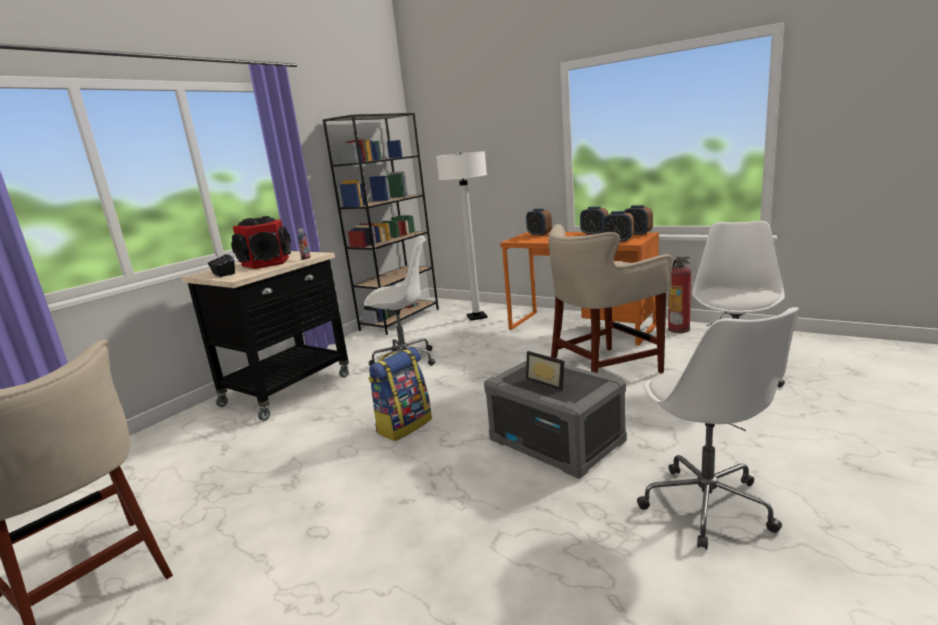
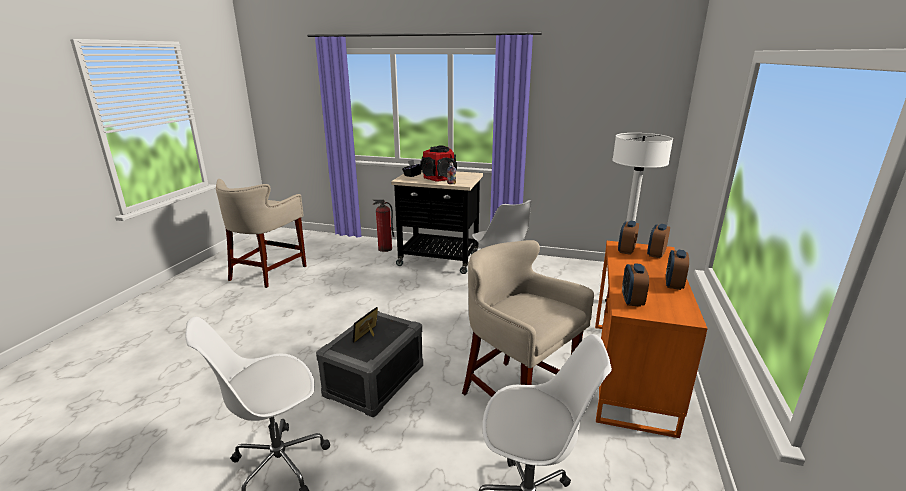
camera: 70 degrees right, 5 degrees up
beige bookcase [323,113,439,335] -> none
backpack [368,347,432,441] -> none
alarm clock [624,205,653,235] -> alarm clock moved to [618,221,639,255]
fire extinguisher [668,256,691,333] -> fire extinguisher moved to [372,199,394,252]

